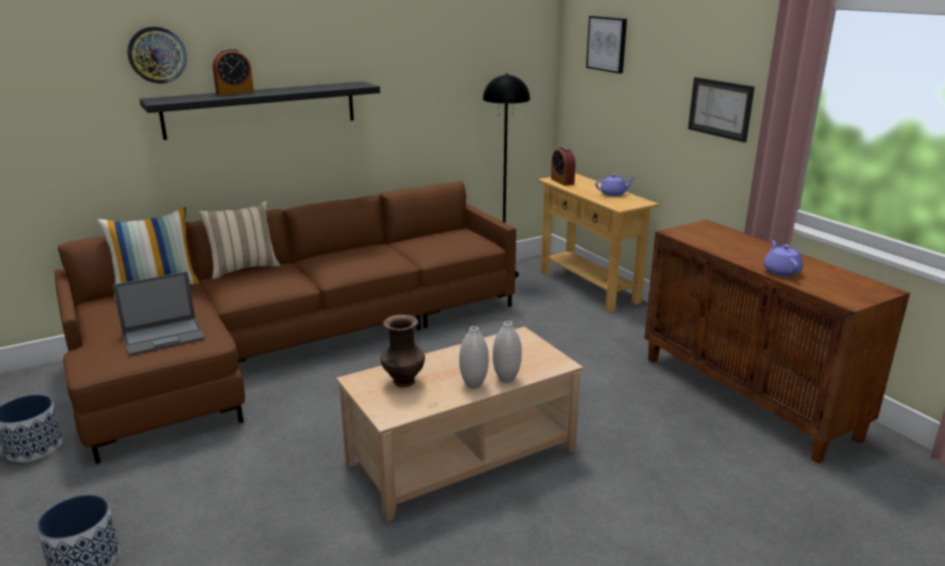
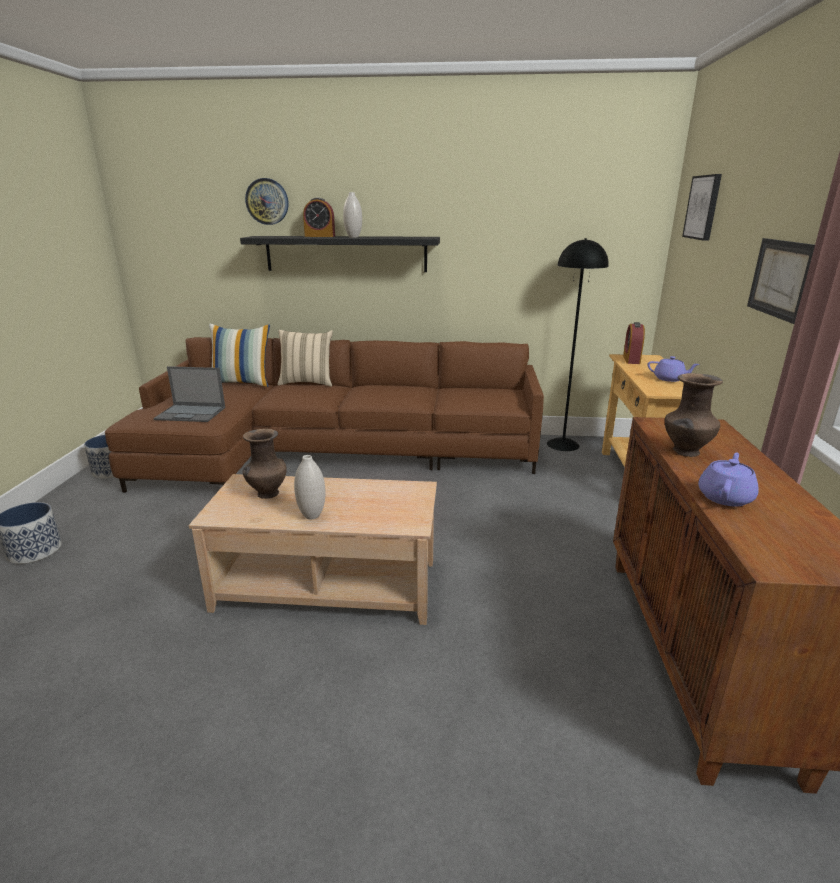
camera: 35 degrees right, 0 degrees up
white vase [493,321,522,383] -> white vase moved to [343,192,362,238]
none -> brown vase [665,373,723,457]

